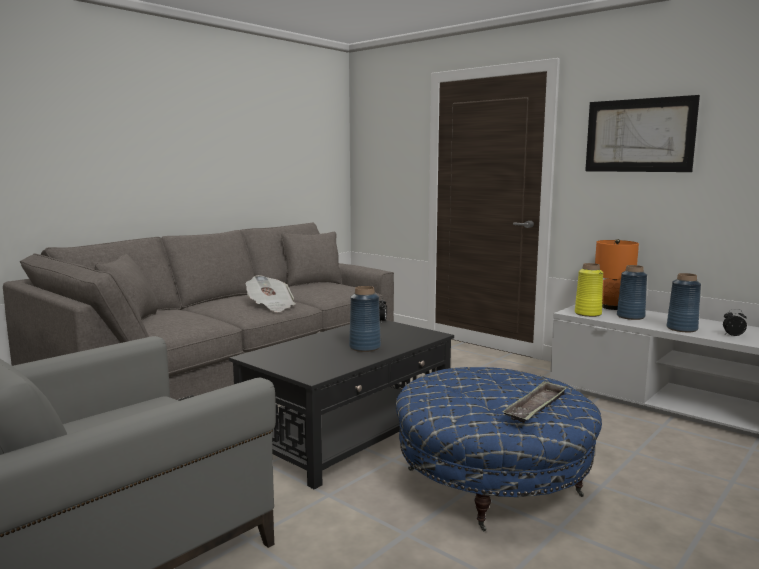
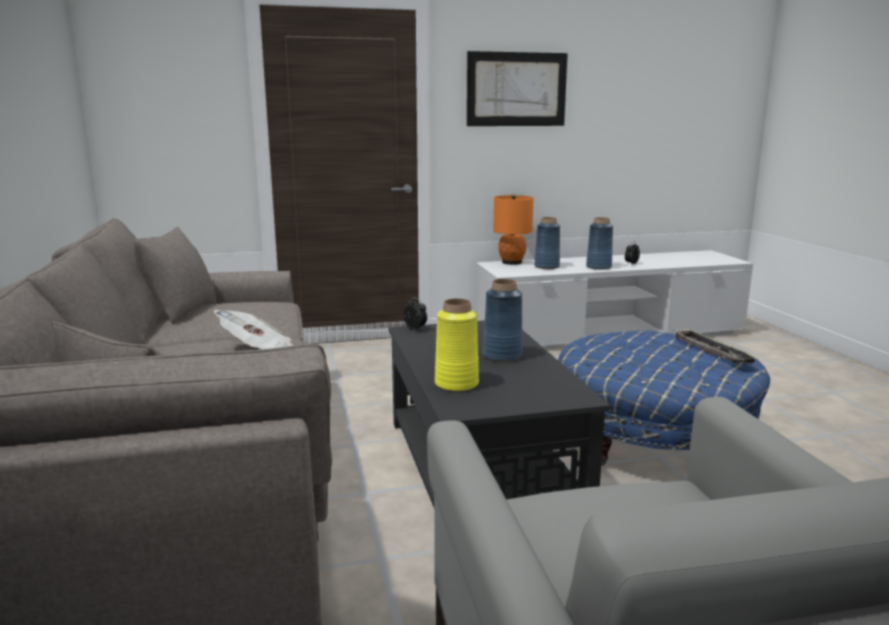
camera: 55 degrees left, 5 degrees up
yellow vase [575,263,603,317] -> yellow vase moved to [435,298,479,392]

